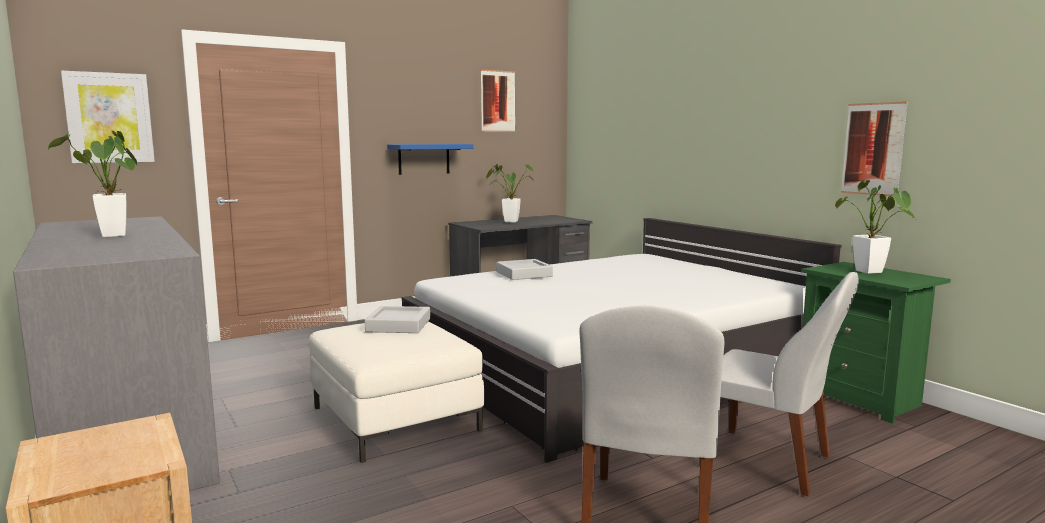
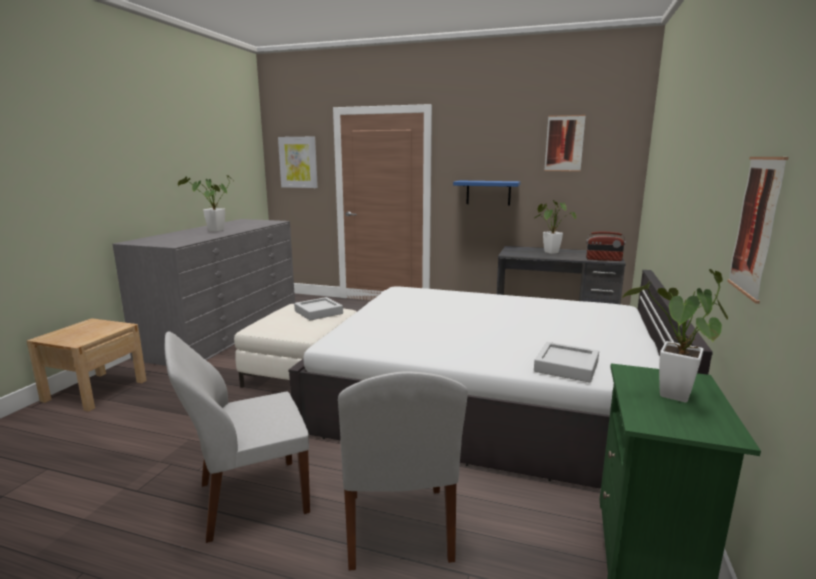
camera: 50 degrees right, 5 degrees up
grey tray [496,259,553,280] -> grey tray moved to [534,342,599,383]
none -> radio [586,232,626,261]

